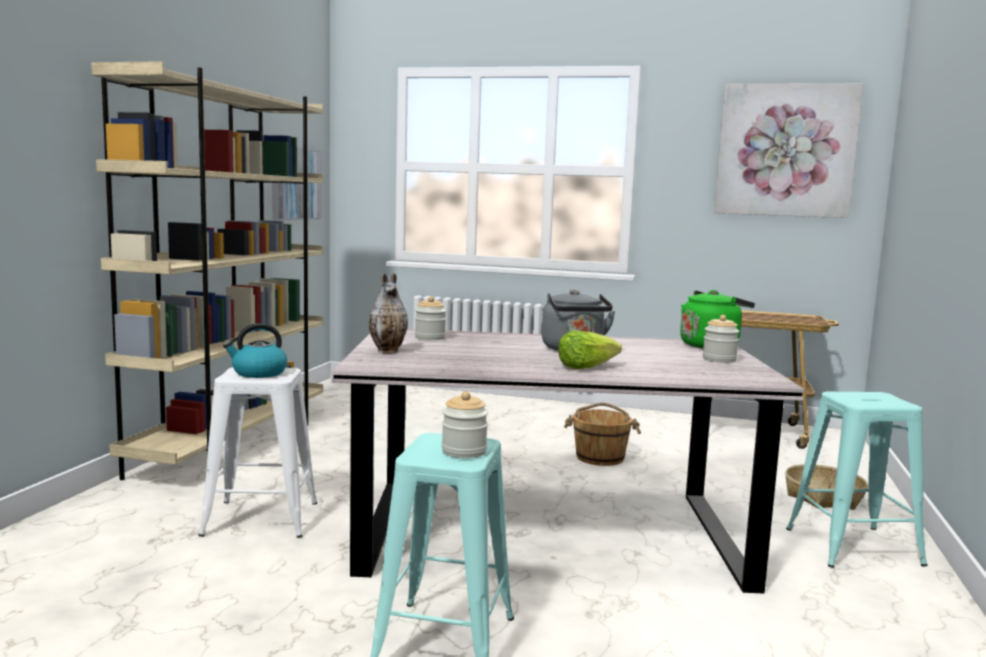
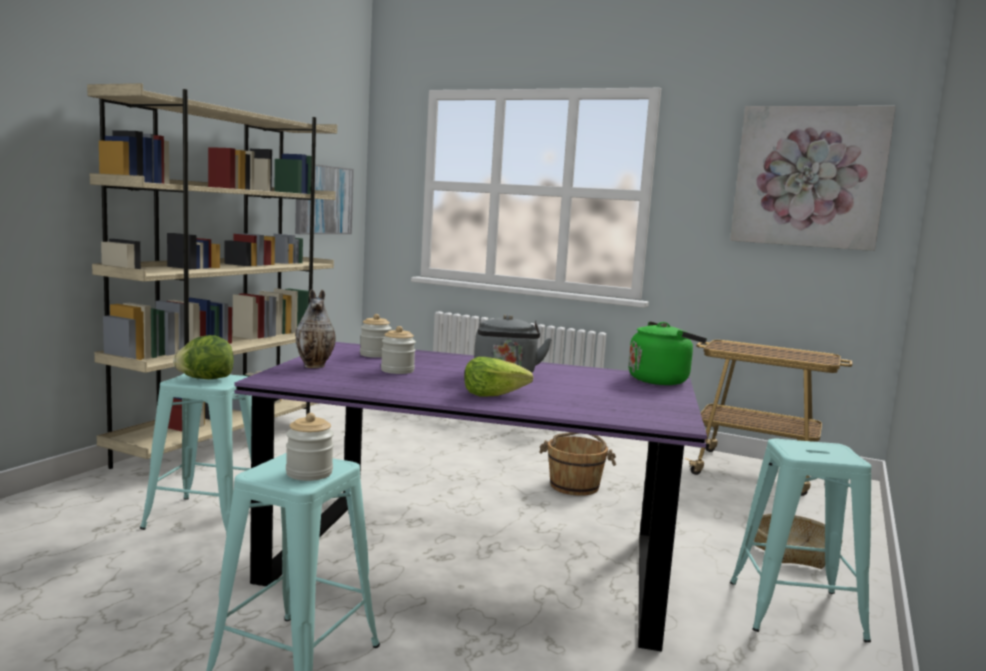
camera: 10 degrees right, 0 degrees up
white stool [198,367,317,538] -> turquoise stool [140,374,252,536]
kettle [223,323,287,378] -> lettuce [173,335,233,379]
grey dining table [332,329,804,593] -> purple dining table [234,342,707,652]
jar [702,315,739,363] -> jar moved to [381,326,416,374]

